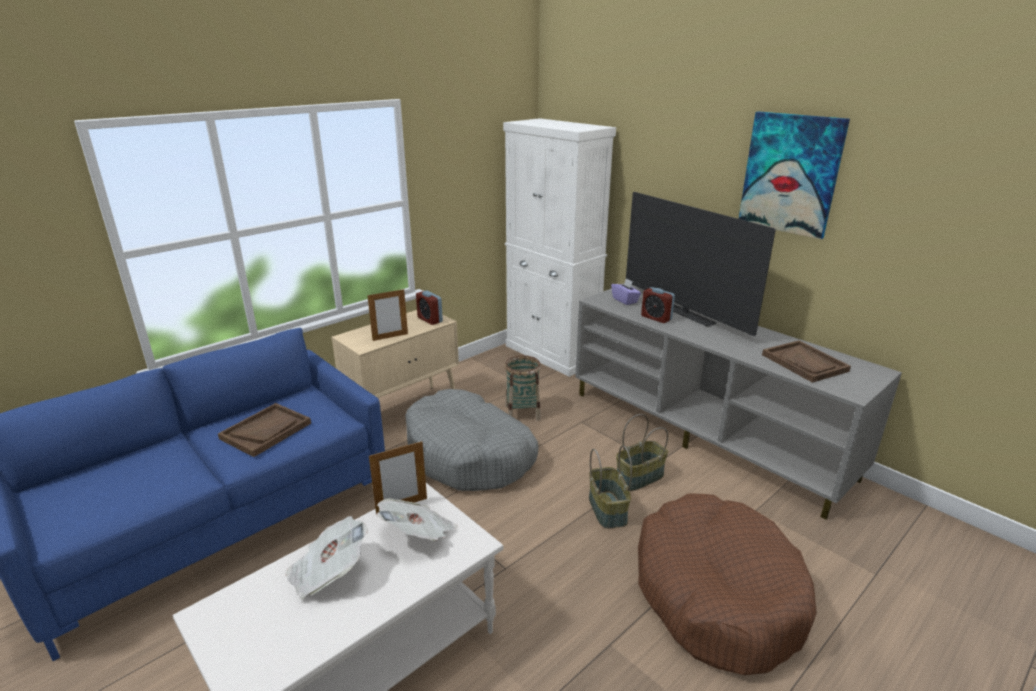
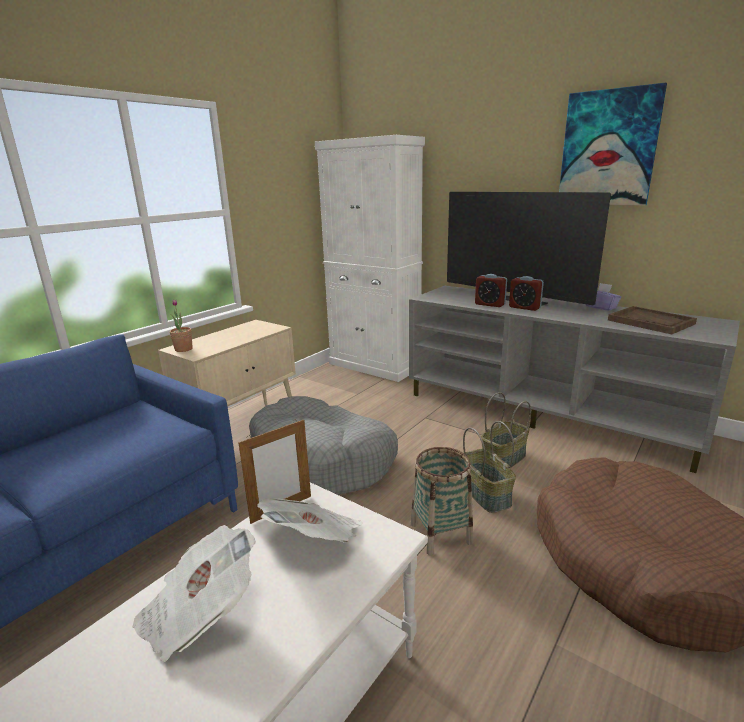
camera: 10 degrees left, 5 degrees down
brown tray [218,403,311,457] -> none
picture frame [367,288,408,341] -> none
alarm clock [416,290,443,325] -> alarm clock moved to [509,276,544,311]
basket [505,355,541,421] -> basket moved to [411,447,473,555]
purple tissue box [611,278,641,305] -> purple tissue box moved to [586,283,622,311]
none -> potted plant [170,300,193,352]

